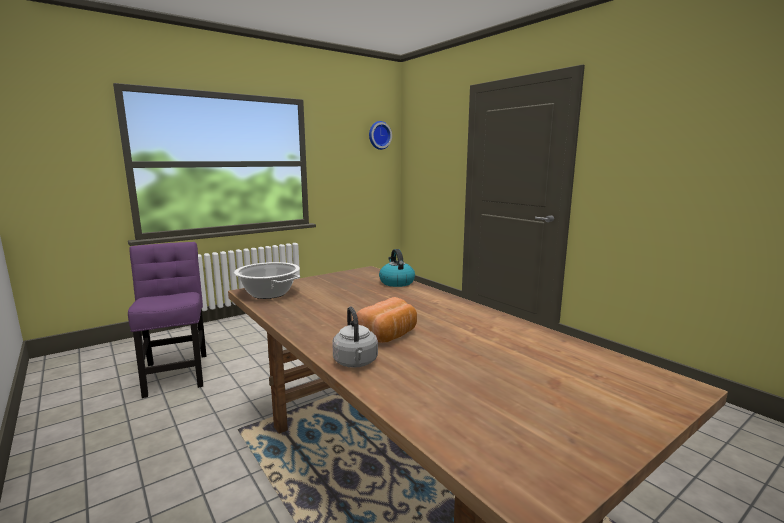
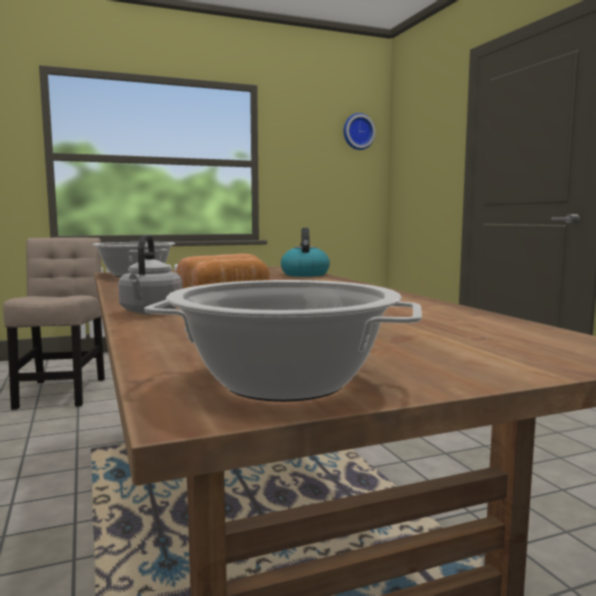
camera: 15 degrees right, 5 degrees down
purple chair [128,242,206,398] -> beige chair [3,237,105,410]
none -> cooking pot [144,280,422,402]

